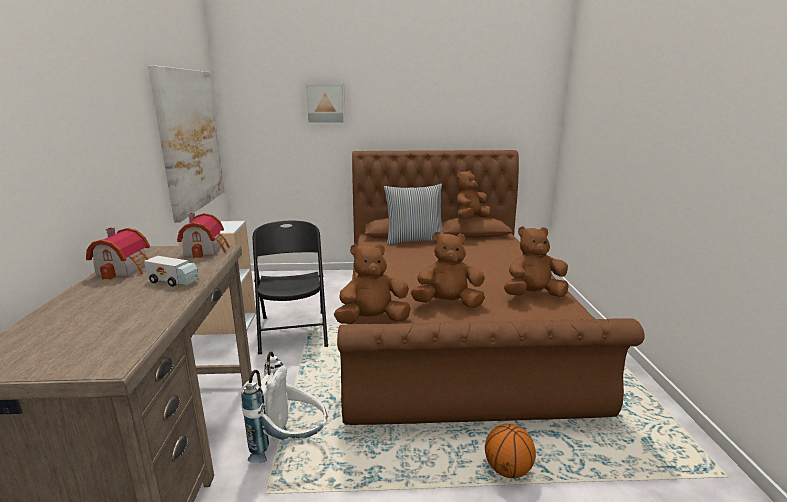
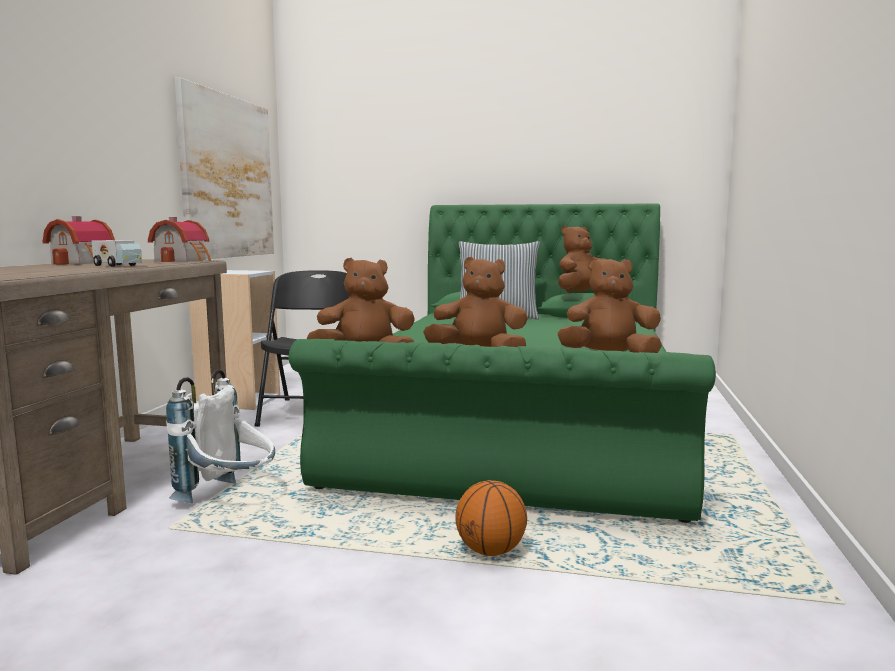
camera: 15 degrees right, 10 degrees down
picture [304,84,345,124] -> none
brown bed [337,150,645,425] -> green bed [288,203,716,523]

